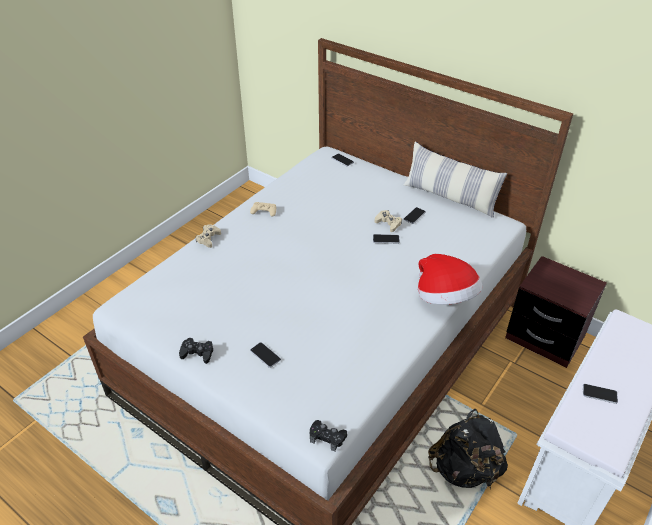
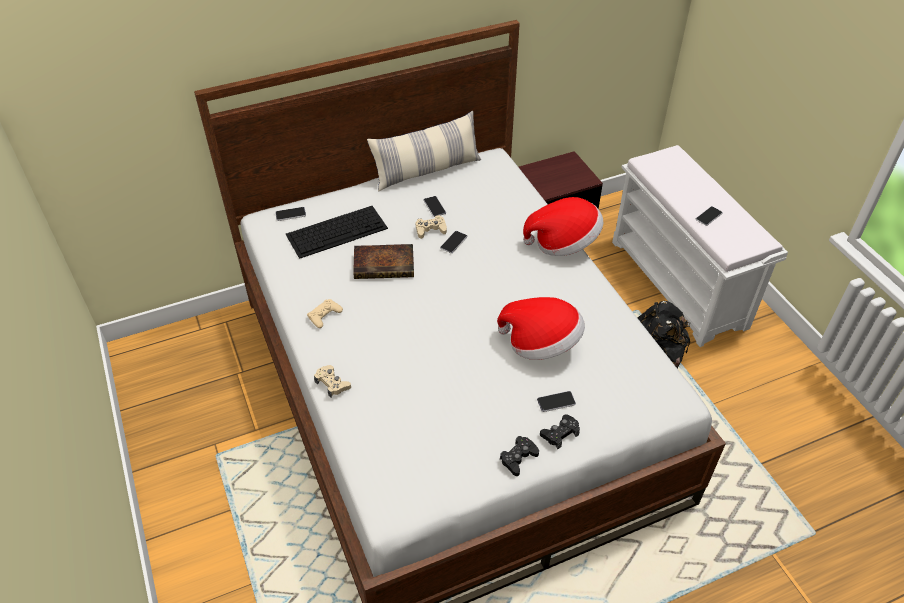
camera: 60 degrees left, 5 degrees up
black game controller [310,420,347,452] -> black game controller moved to [540,414,580,449]
none -> keyboard [286,206,388,259]
none -> book [353,244,414,279]
none -> hat [497,297,585,360]

